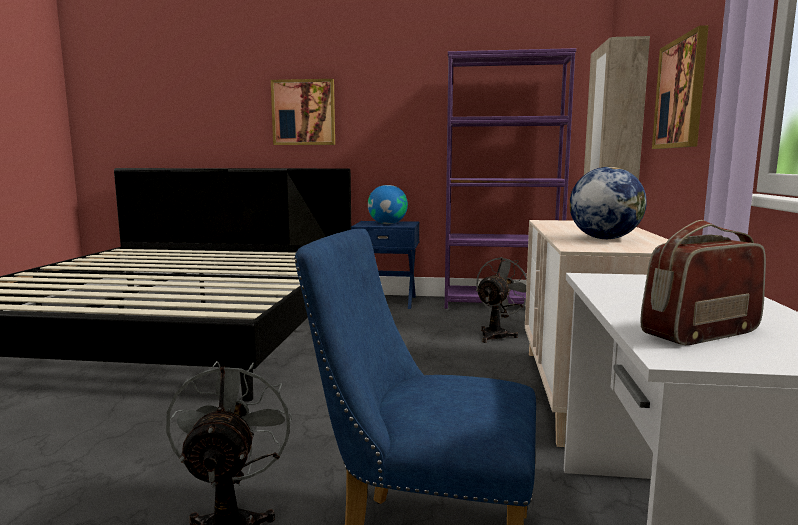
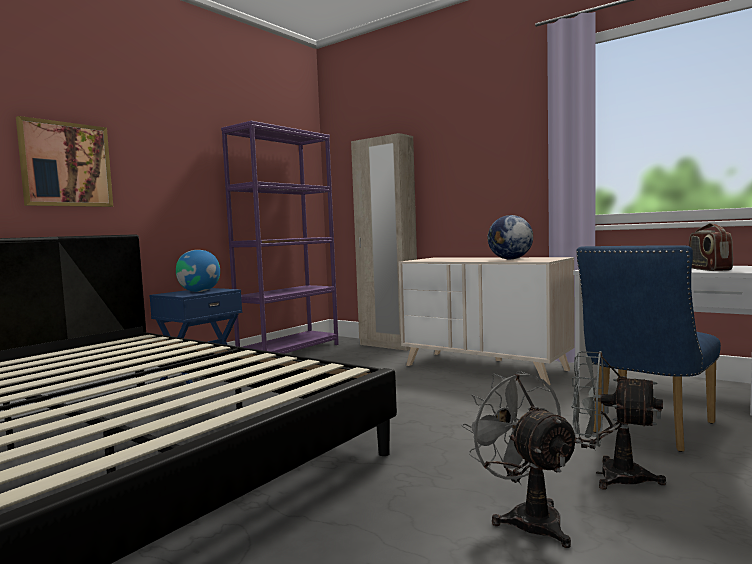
camera: 60 degrees left, 5 degrees down
grey fan [476,257,527,343] -> grey fan moved to [462,371,581,548]
picture [652,25,709,149] -> none

